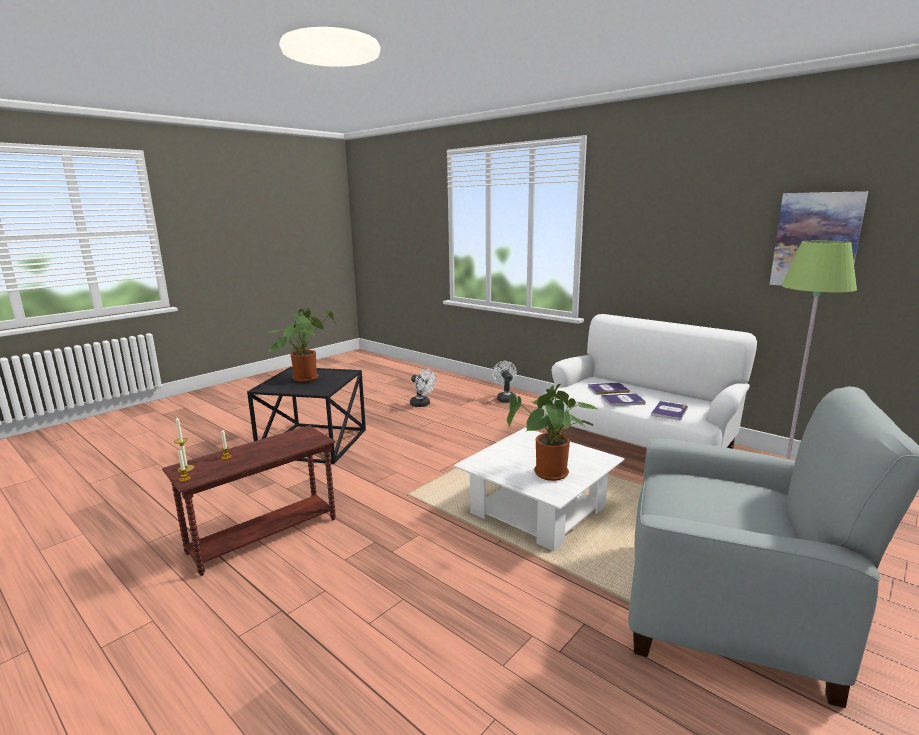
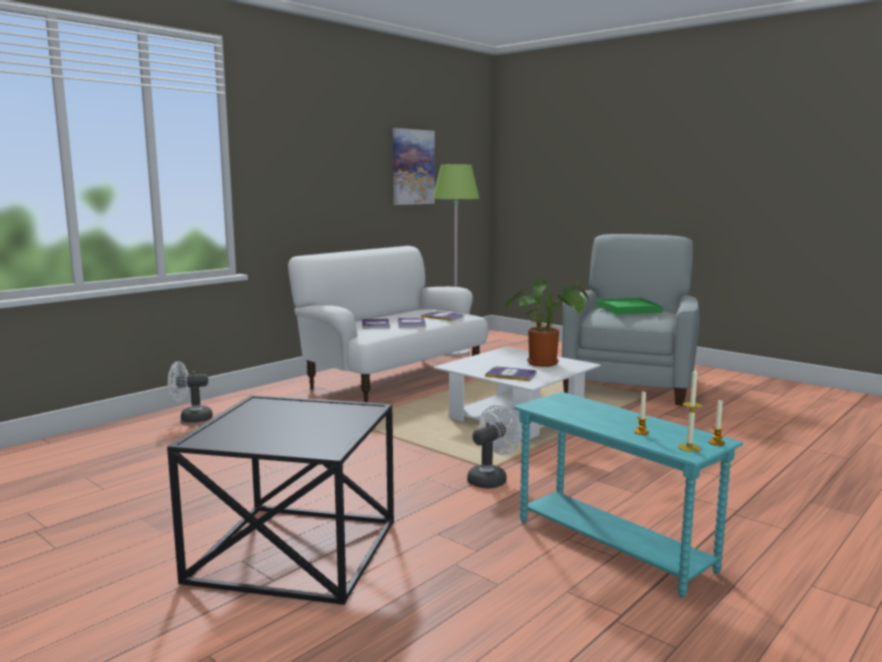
camera: 90 degrees left, 5 degrees down
brown side table [162,425,336,576] -> turquoise side table [513,392,743,598]
potted plant [268,308,337,382] -> none
white fan [410,369,436,407] -> white fan moved to [467,405,521,489]
none -> book [485,367,536,381]
none -> green tray [597,298,663,315]

